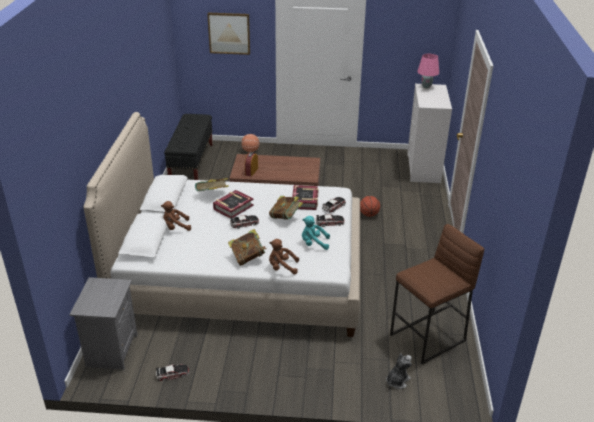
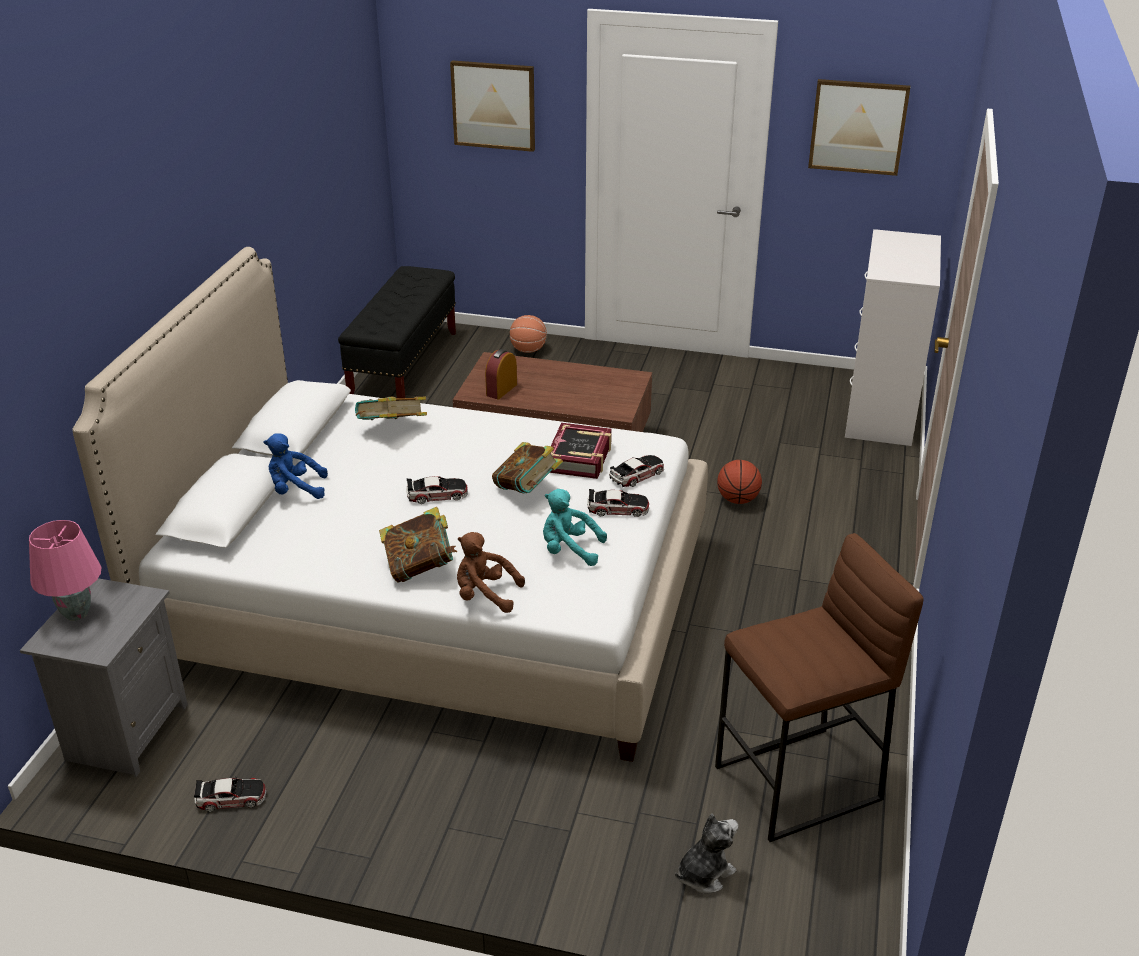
camera: 10 degrees right, 0 degrees up
brown plush toy [161,201,191,231] -> blue plush toy [263,433,328,499]
book [213,190,254,218] -> none
pink table lamp [417,54,439,89] -> pink table lamp moved to [29,520,102,621]
none -> picture [808,79,911,176]

